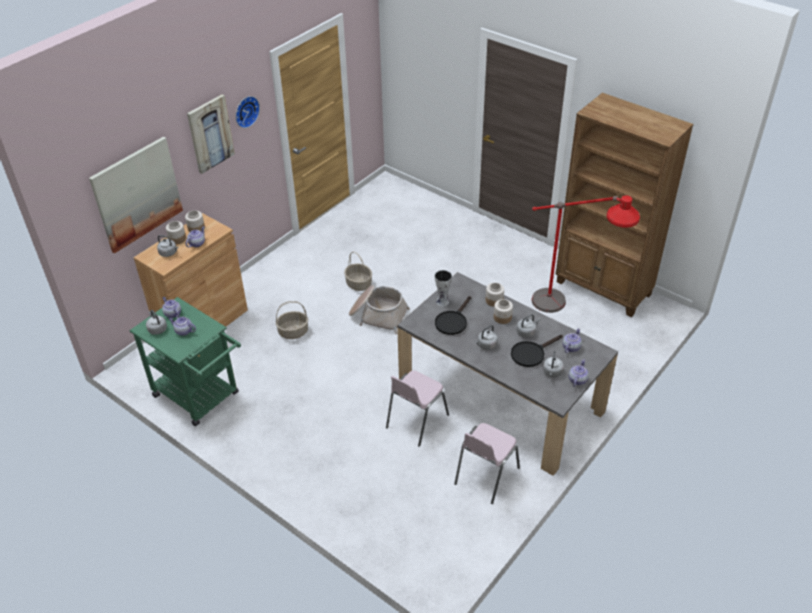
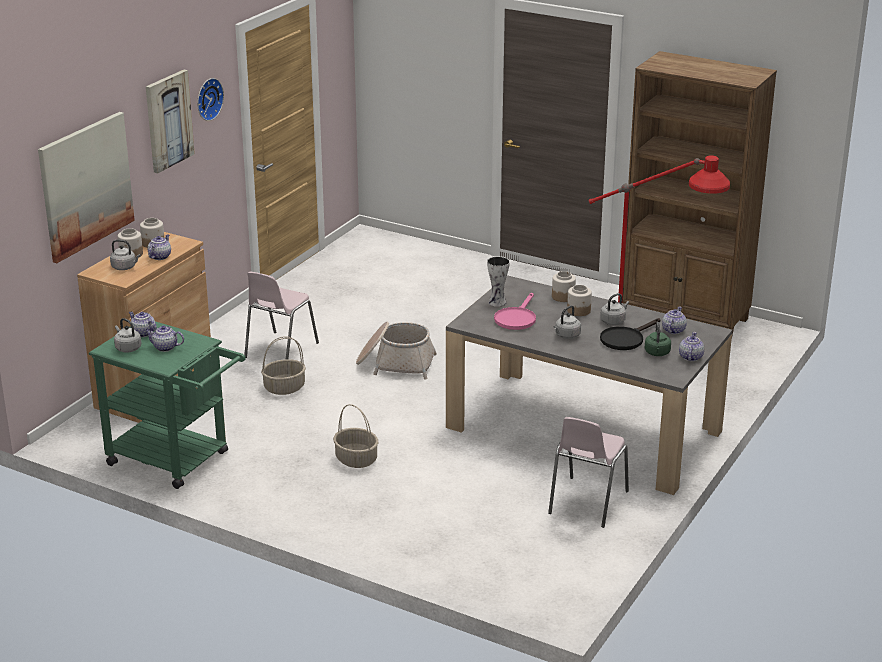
camera: 10 degrees left, 15 degrees down
basket [344,252,372,291] -> basket moved to [333,404,378,468]
pink chair [386,370,449,447] -> pink chair moved to [244,272,319,359]
black frying pan [435,296,471,335] -> pink frying pan [494,293,536,330]
grey kettle [543,351,564,377] -> green kettle [645,322,671,356]

